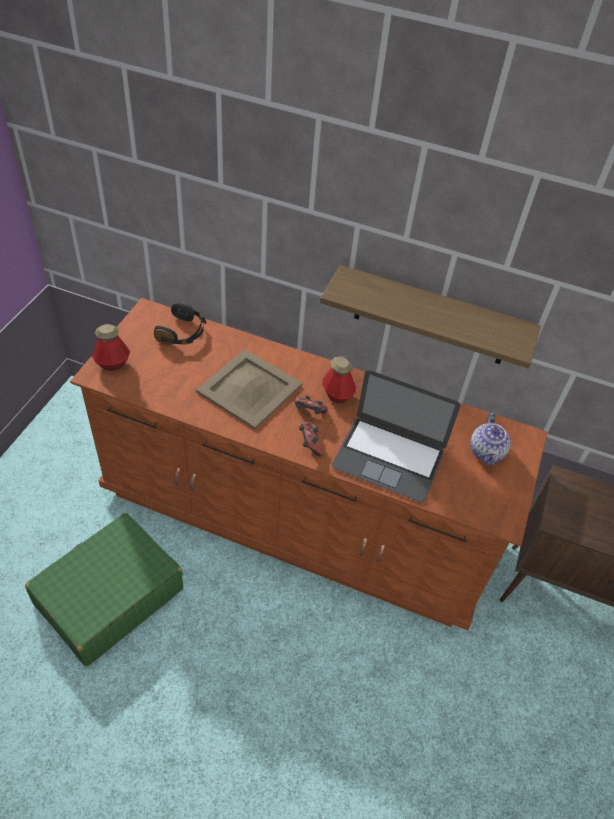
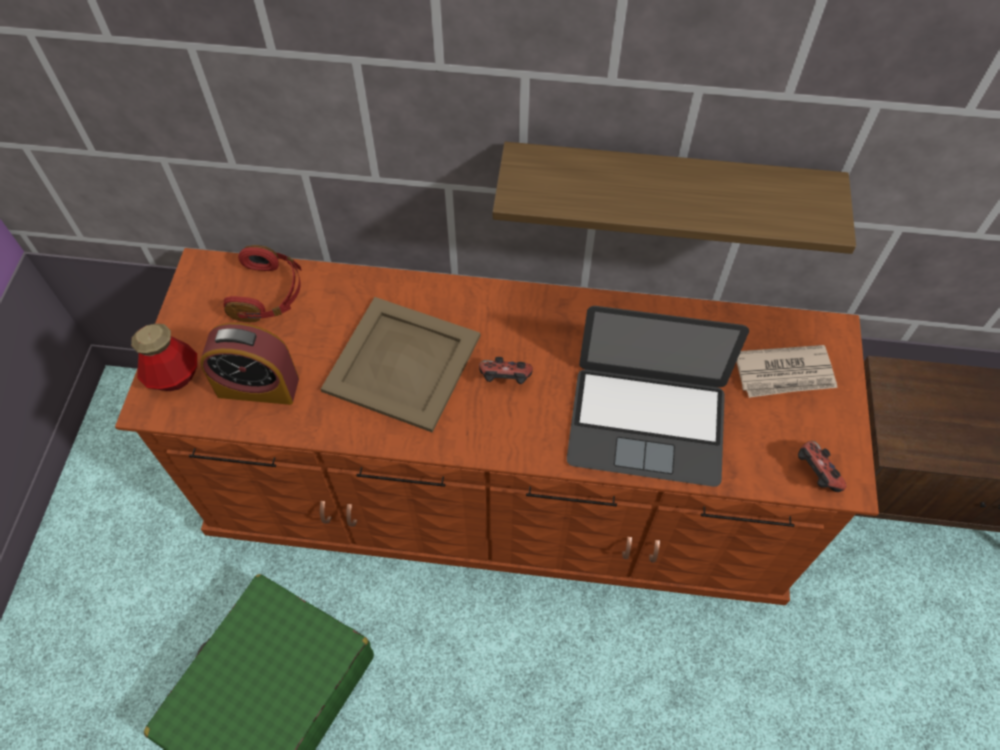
camera: 10 degrees left, 10 degrees up
black headphones [154,302,206,346] -> red headphones [223,245,302,322]
game controller [299,422,324,456] -> game controller moved to [798,441,846,492]
bottle [322,356,356,403] -> none
teapot [470,413,511,466] -> newspaper [736,345,837,398]
none -> alarm clock [200,323,299,405]

